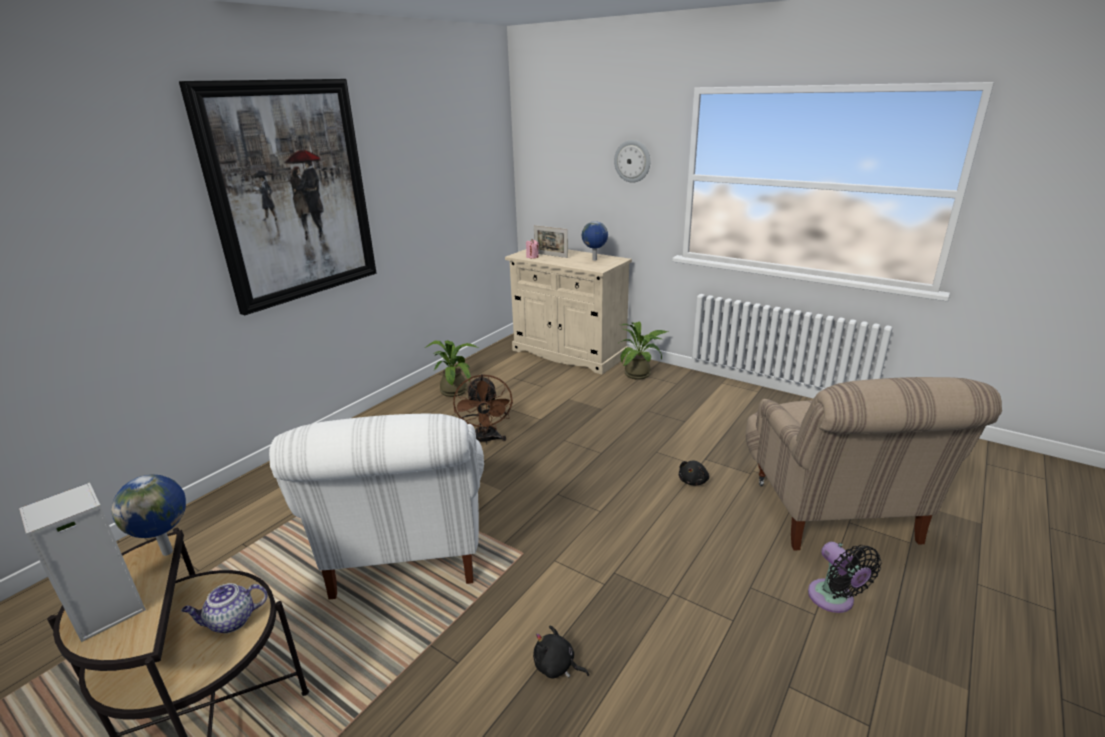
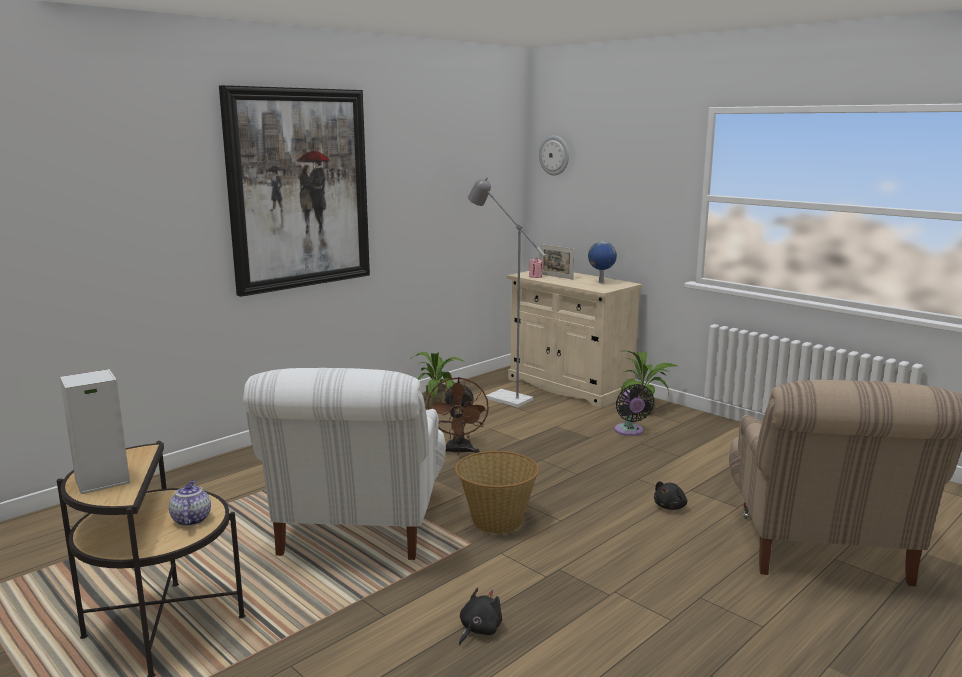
camera: 10 degrees right, 10 degrees down
globe [112,475,186,556] -> none
teapot [181,583,268,633] -> teapot turned 90 degrees clockwise [169,480,211,526]
black plush toy [533,625,589,678] -> black plush toy turned 90 degrees clockwise [459,588,502,645]
wall clock [614,140,650,183] -> wall clock moved to [539,136,569,176]
black fan [808,542,882,613] -> black fan moved to [615,384,654,436]
none -> basket [455,451,539,534]
none -> grey floor lamp [468,177,545,407]

